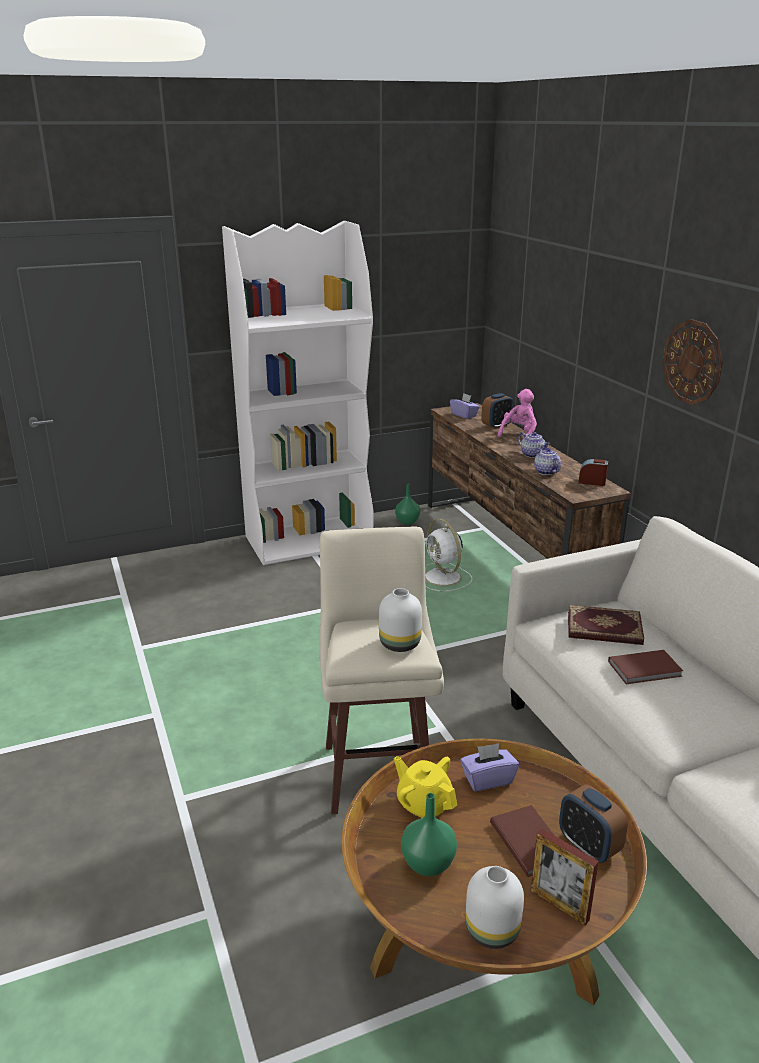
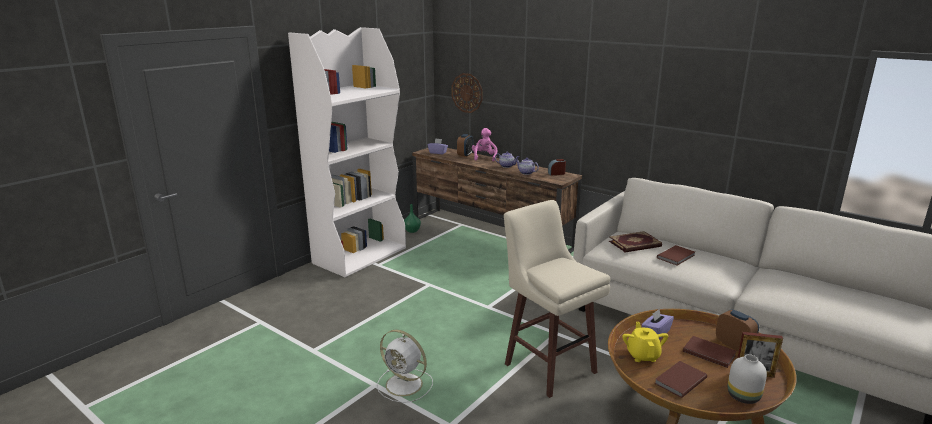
camera: 30 degrees left, 5 degrees down
white vase [379,588,422,652] -> none
yellow teapot [394,756,457,818] -> yellow teapot turned 75 degrees clockwise [622,322,668,362]
green vase [401,793,457,876] -> brown book [654,361,707,398]
white fan [425,518,472,591] -> white fan moved to [377,330,433,403]
alarm clock [559,784,628,863] -> alarm clock turned 150 degrees counterclockwise [716,309,759,351]
wall clock [663,319,723,405] -> wall clock moved to [451,73,483,113]

